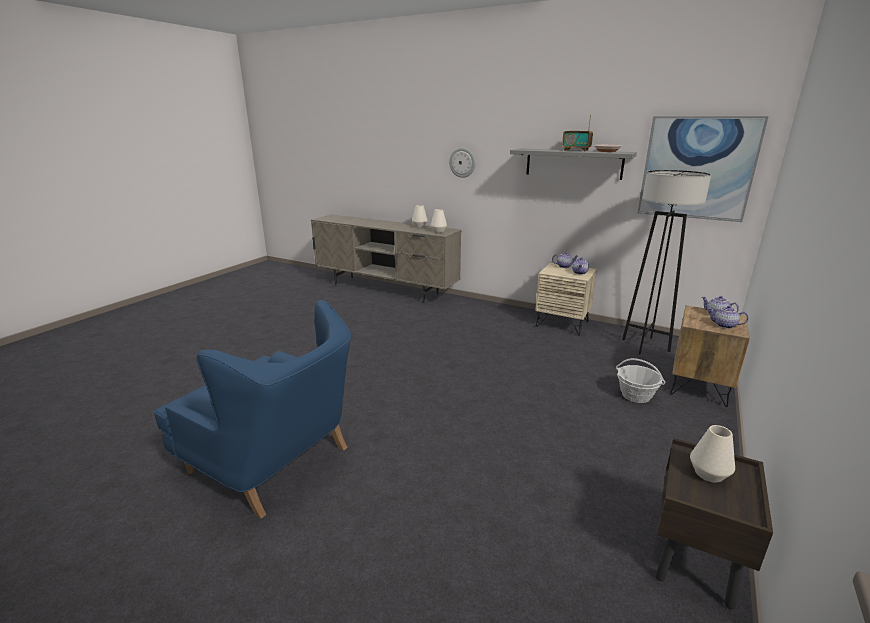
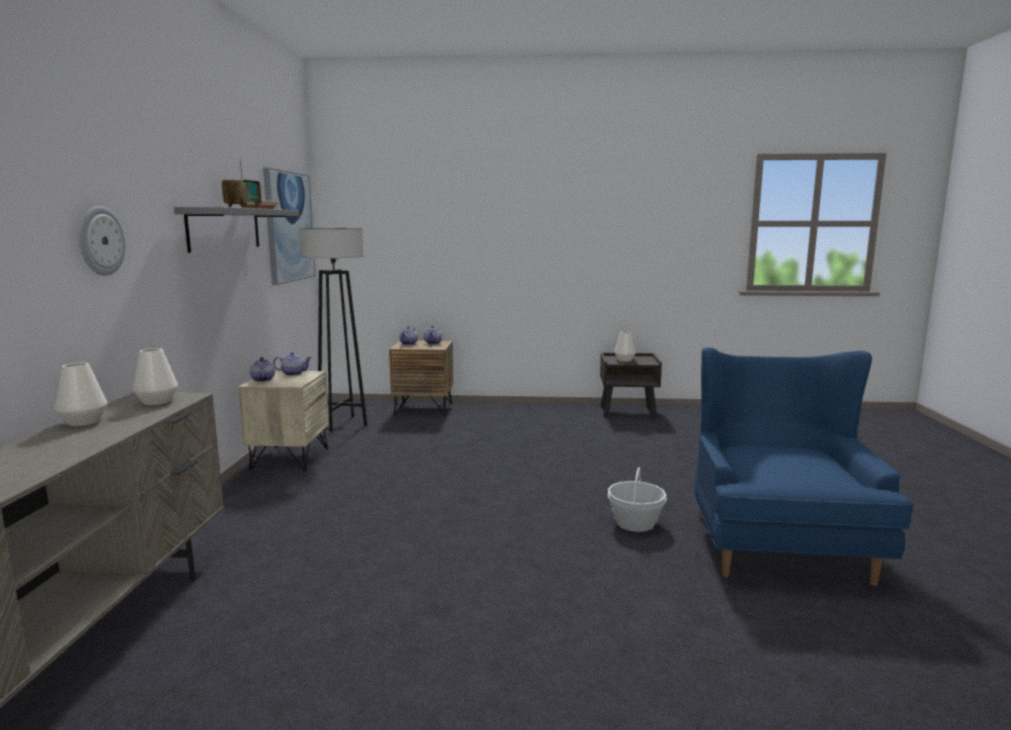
camera: 115 degrees left, 10 degrees down
basket [616,358,665,403] -> basket moved to [608,467,667,532]

